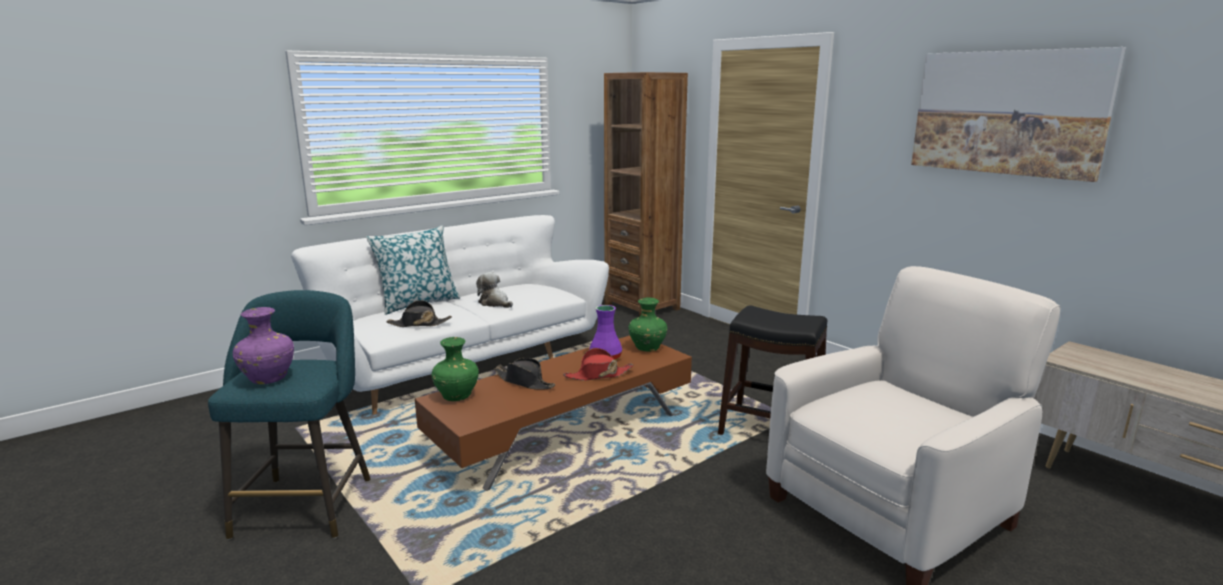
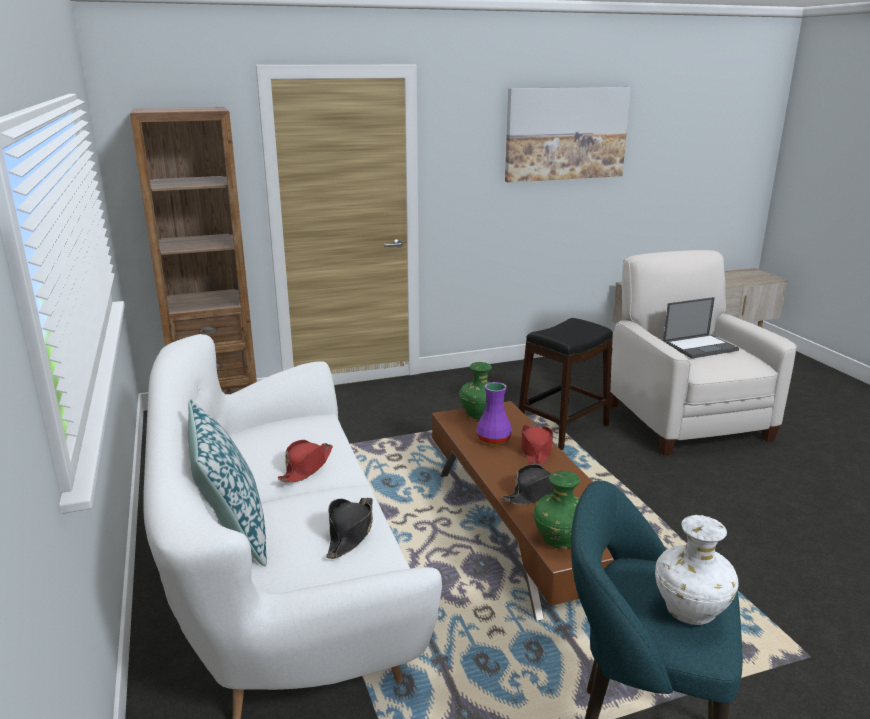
camera: 70 degrees left, 5 degrees up
purple vase [233,307,294,384] -> white vase [655,515,738,625]
plush toy [476,272,513,308] -> red hat [277,440,333,482]
none -> laptop [663,297,739,358]

